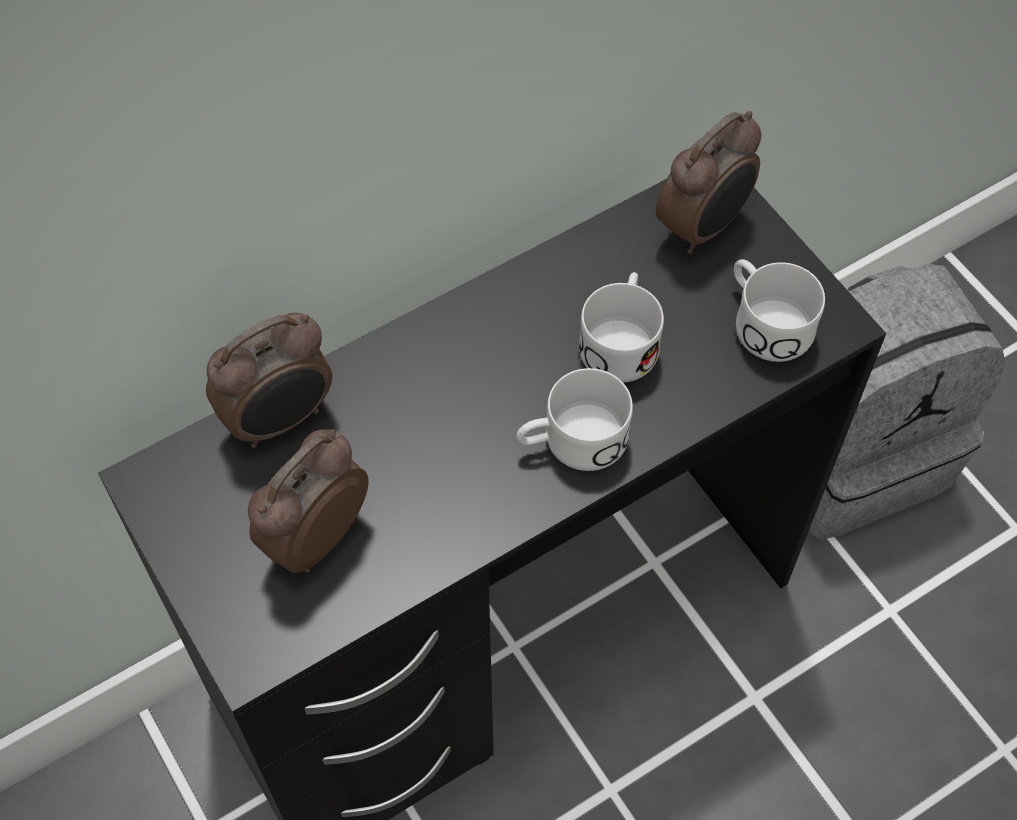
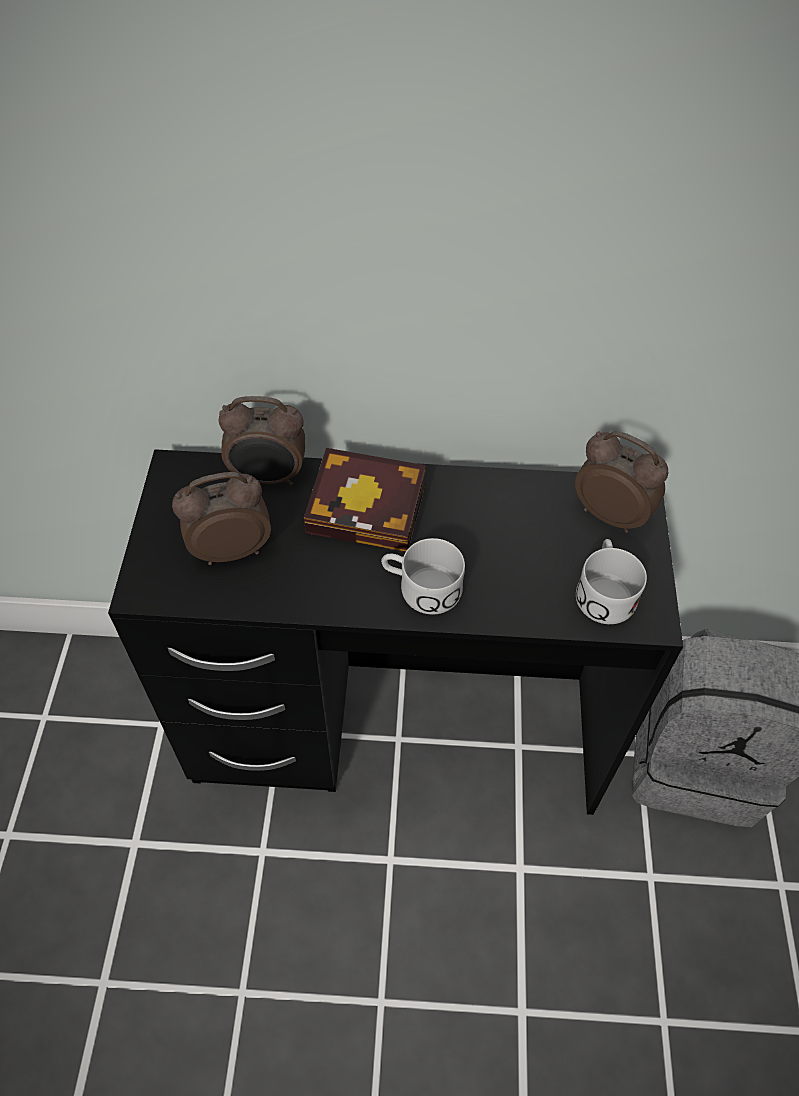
camera: 35 degrees right, 5 degrees down
white mug [579,272,664,383] -> none
alarm clock [656,111,761,254] -> alarm clock turned 135 degrees counterclockwise [575,431,668,533]
none -> book [304,448,426,552]

